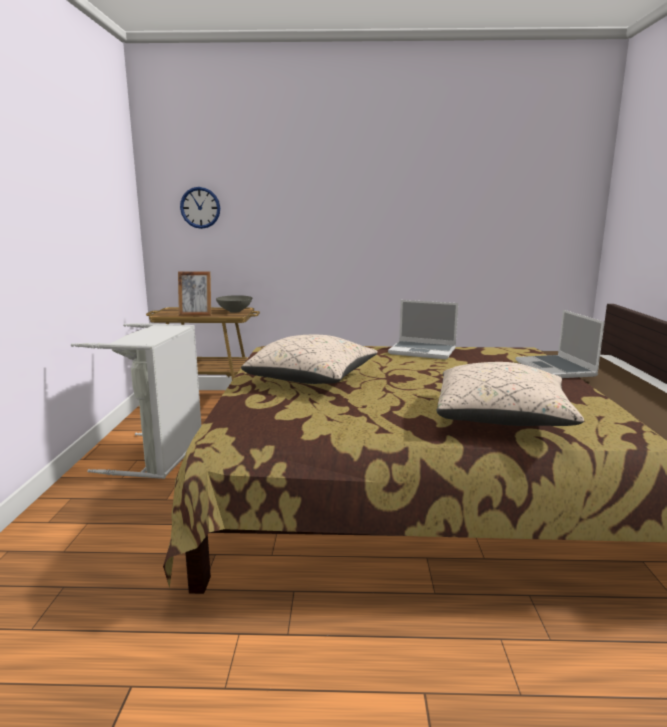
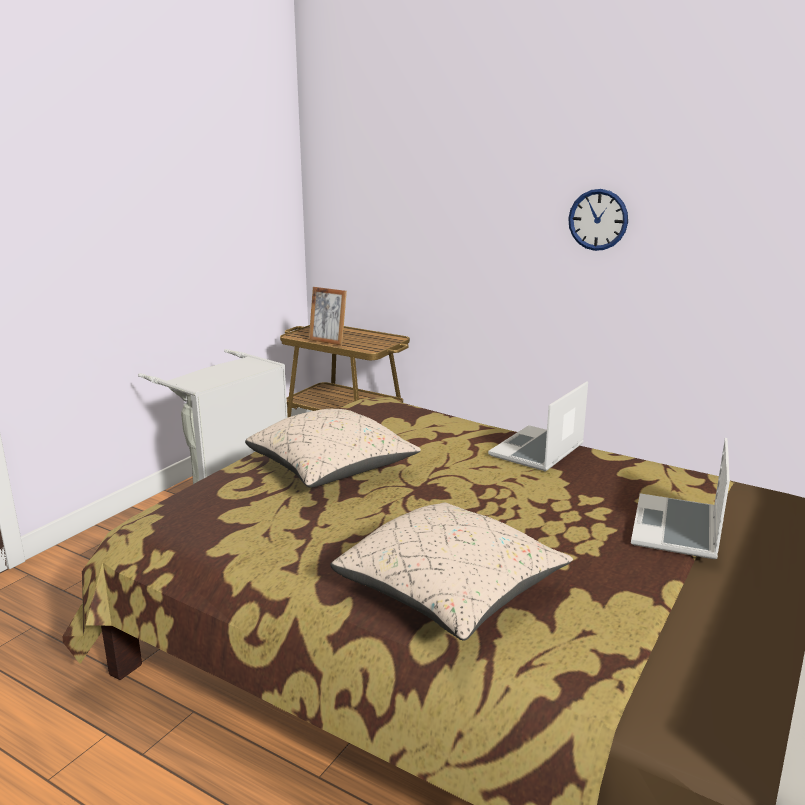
camera: 30 degrees right, 5 degrees up
wall clock [180,187,220,229] -> wall clock moved to [568,189,628,251]
grey bowl [216,295,252,313] -> none
laptop [388,300,458,359] -> laptop turned 75 degrees clockwise [488,381,588,472]

